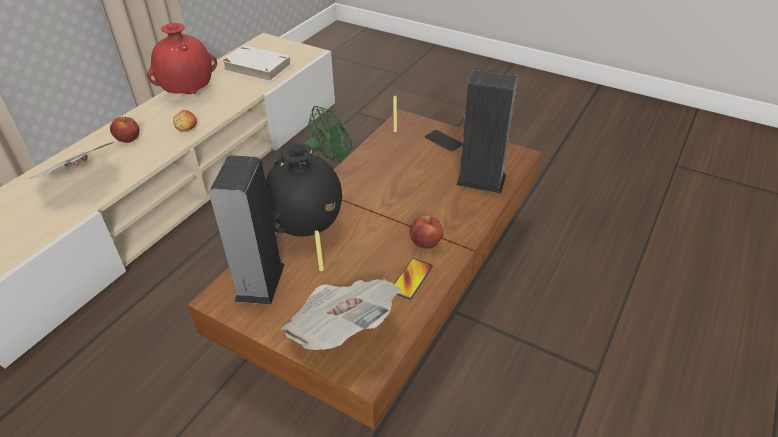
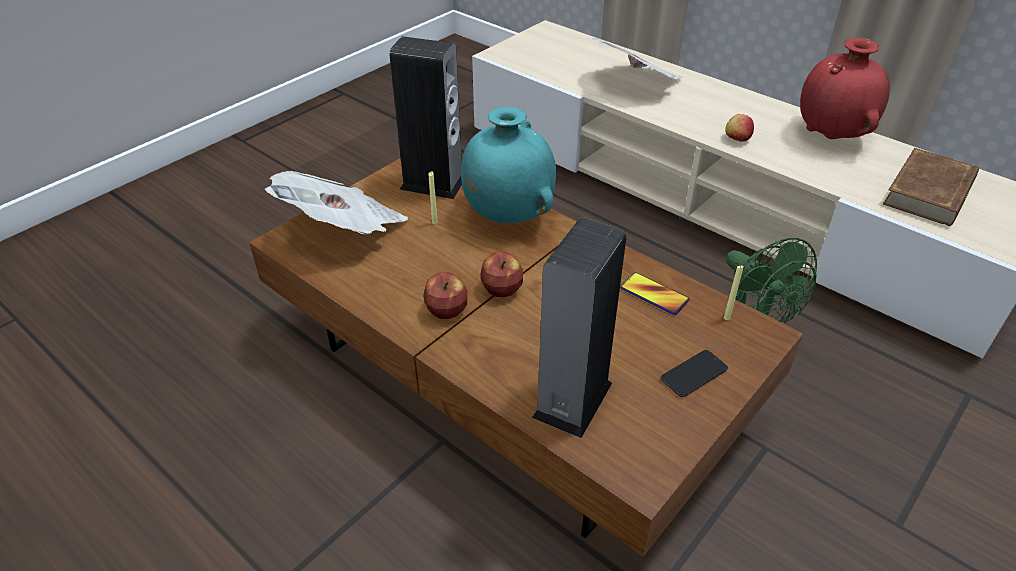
camera: 100 degrees right, 0 degrees up
apple [110,116,140,143] -> apple moved to [480,251,523,297]
white book [221,45,291,82] -> brown book [883,148,979,226]
black vase [265,143,342,237] -> turquoise vase [461,107,556,223]
phone [394,258,433,300] -> phone moved to [620,273,690,315]

